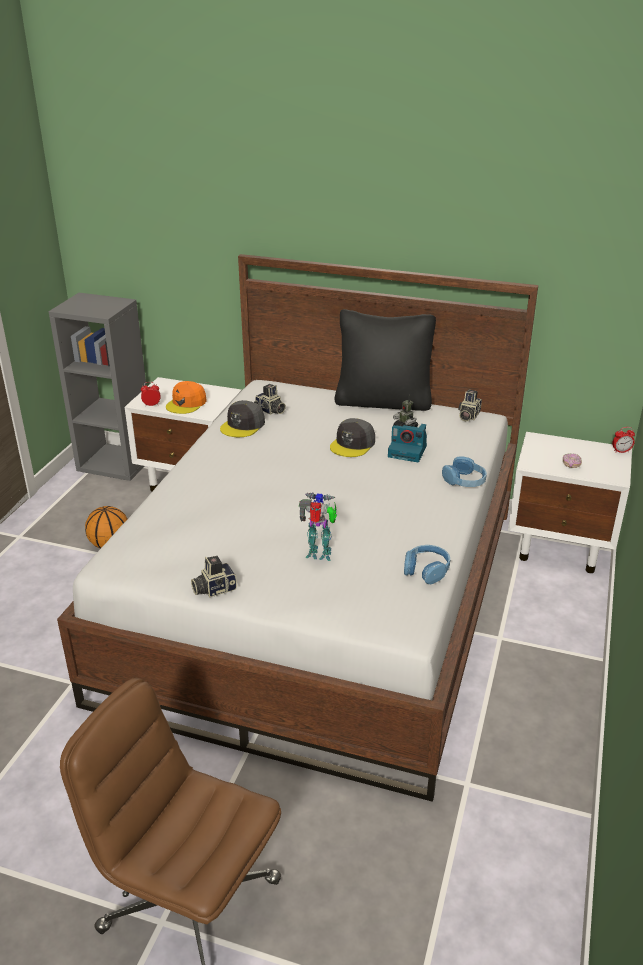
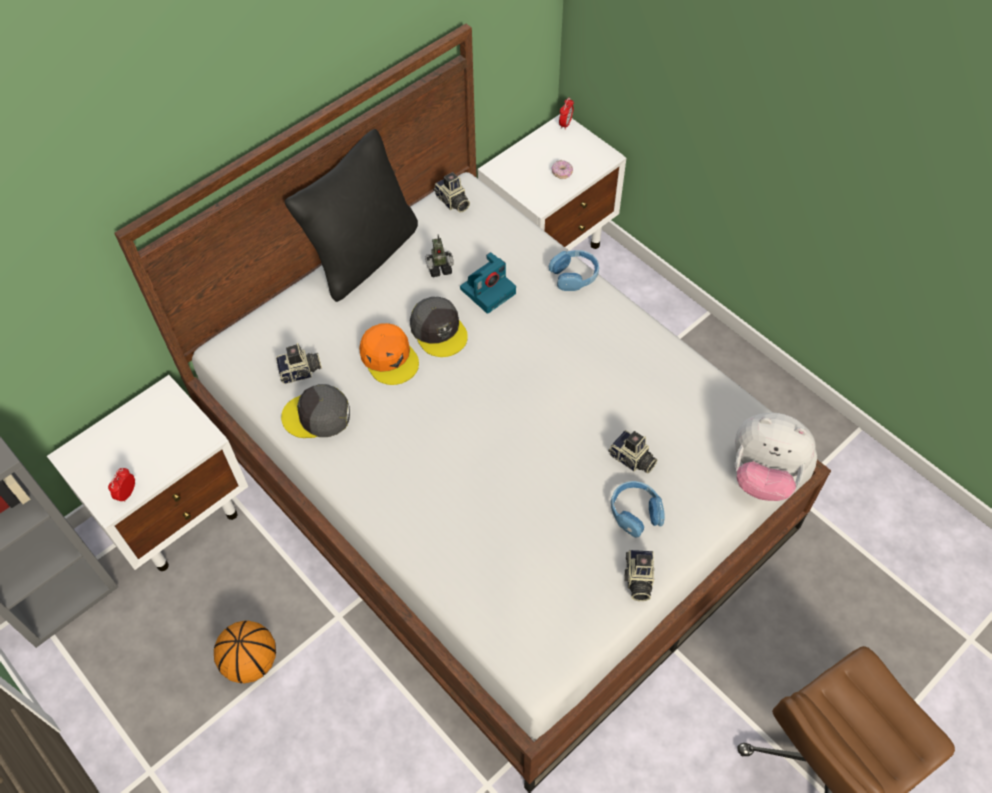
camera: 60 degrees left, 25 degrees up
orange cap [166,381,207,414] -> orange cap moved to [359,323,419,385]
grey cap [220,400,265,437] -> grey cap turned 120 degrees clockwise [281,384,350,438]
toy robot [299,492,337,561] -> camera [608,430,658,473]
blue headphones [404,545,450,584] -> blue headphones moved to [611,481,665,537]
none -> plush toy [735,413,816,501]

